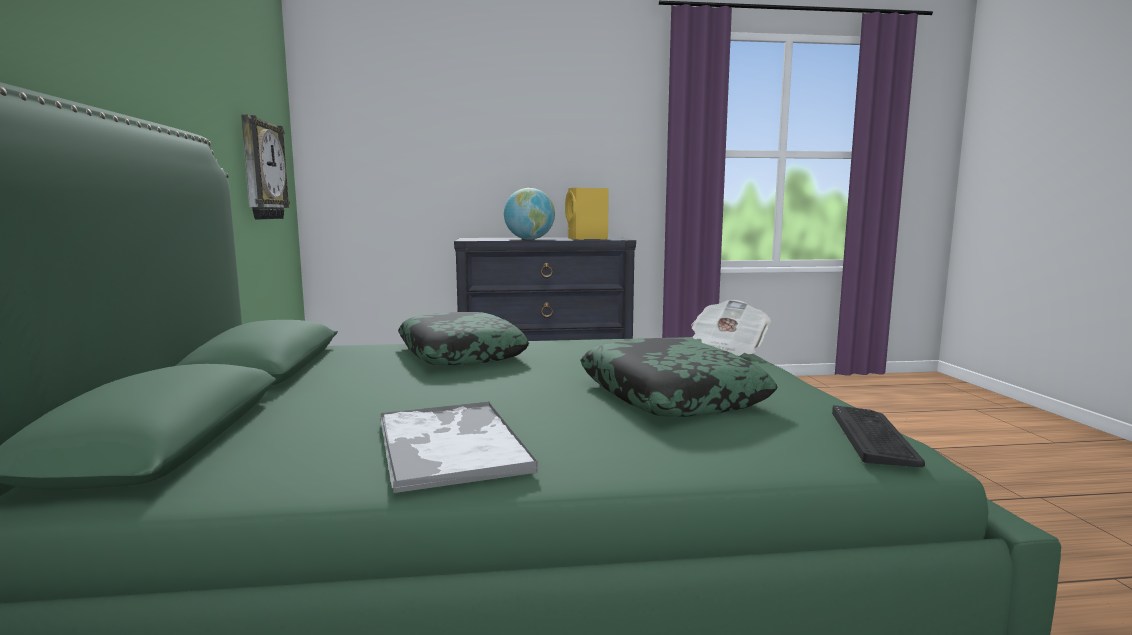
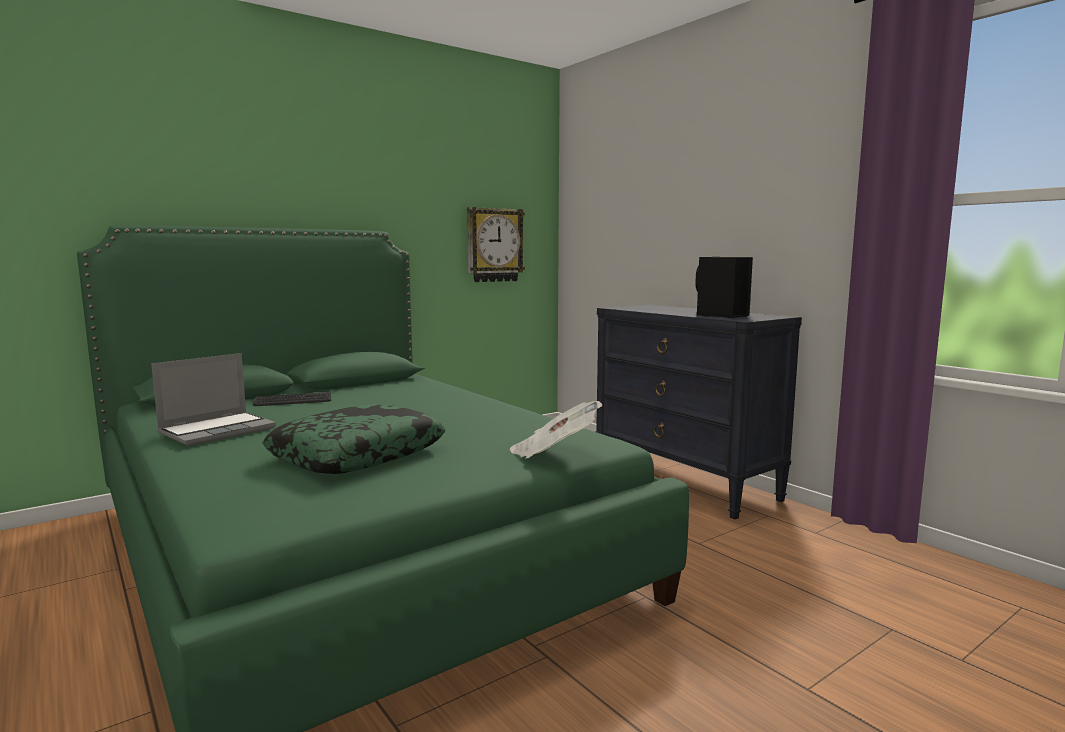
camera: 60 degrees right, 0 degrees up
tray [380,401,539,493] -> laptop [151,353,276,446]
pillow [398,312,529,365] -> none
globe [504,188,555,240] -> none
yellow speaker [565,188,609,240] -> black speaker [695,257,753,318]
keyboard [832,405,925,467] -> keyboard moved to [253,392,331,406]

